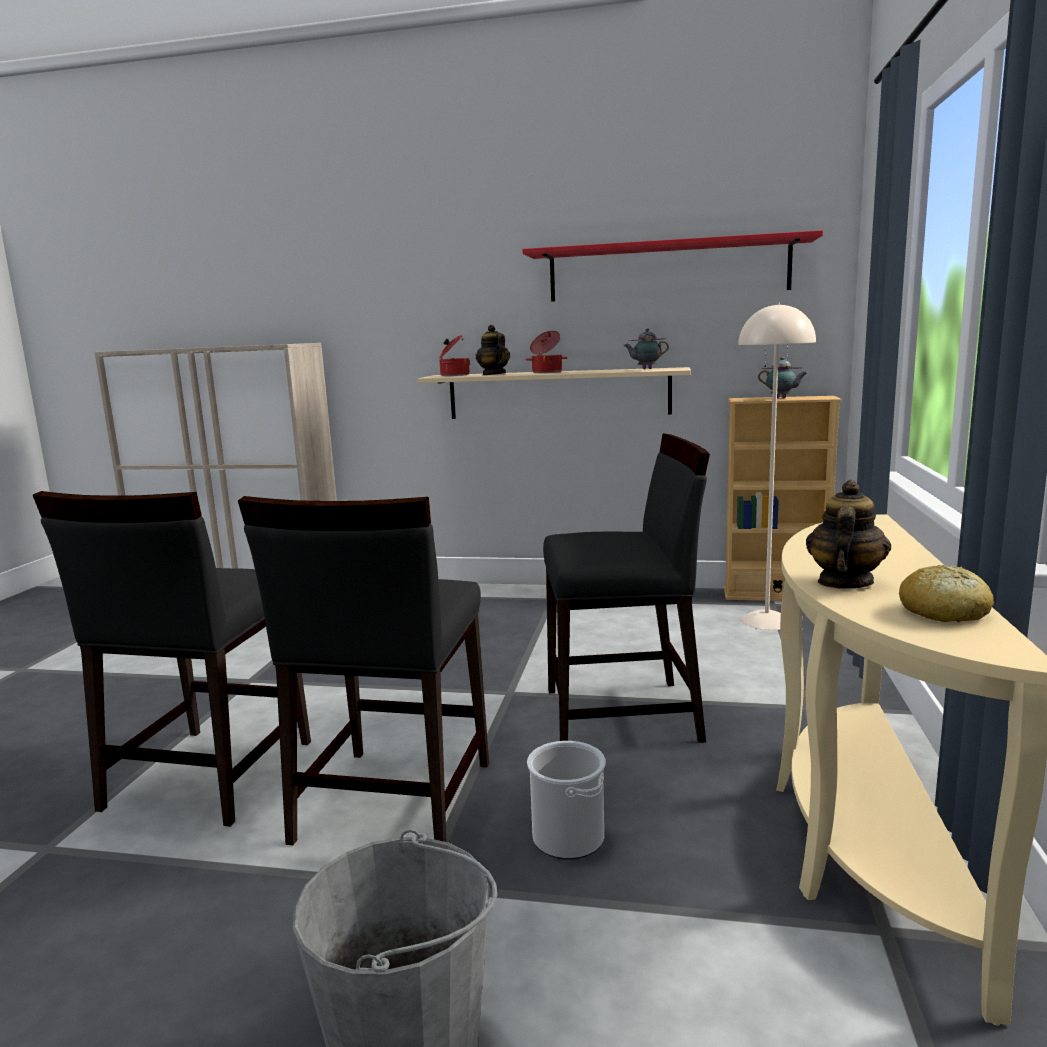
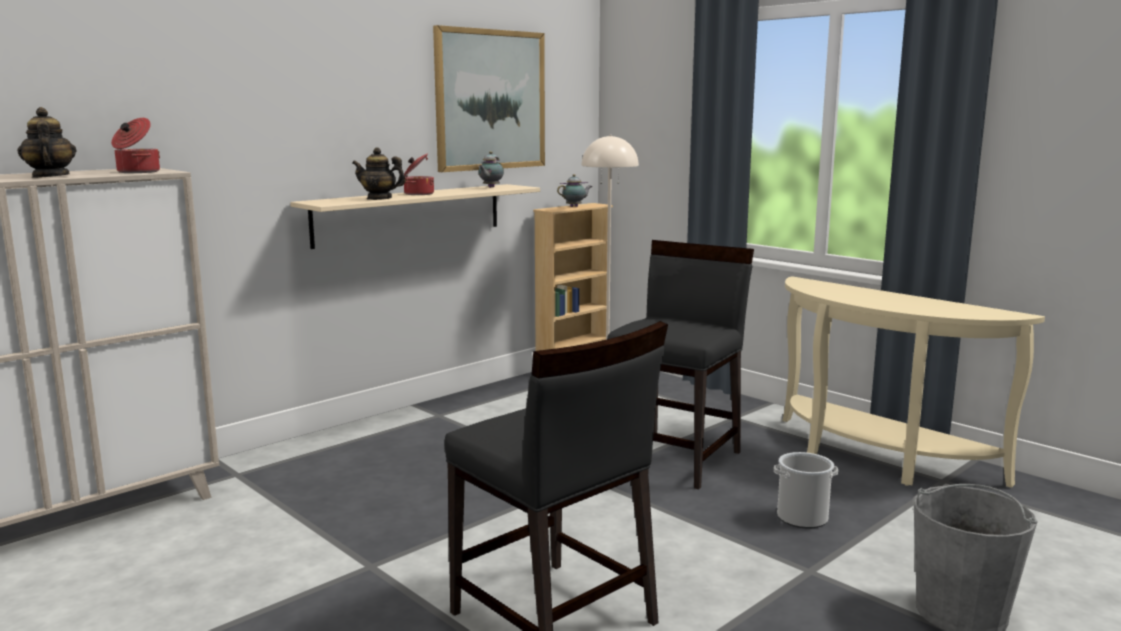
camera: 55 degrees left, 0 degrees up
black chair [238,496,489,845] -> none
cooking pot [439,335,470,376] -> cooking pot moved to [111,118,160,173]
red shelf [522,230,823,302] -> picture [433,25,545,172]
teapot [806,480,891,589] -> teapot moved to [17,107,76,178]
bread [899,565,994,623] -> none

